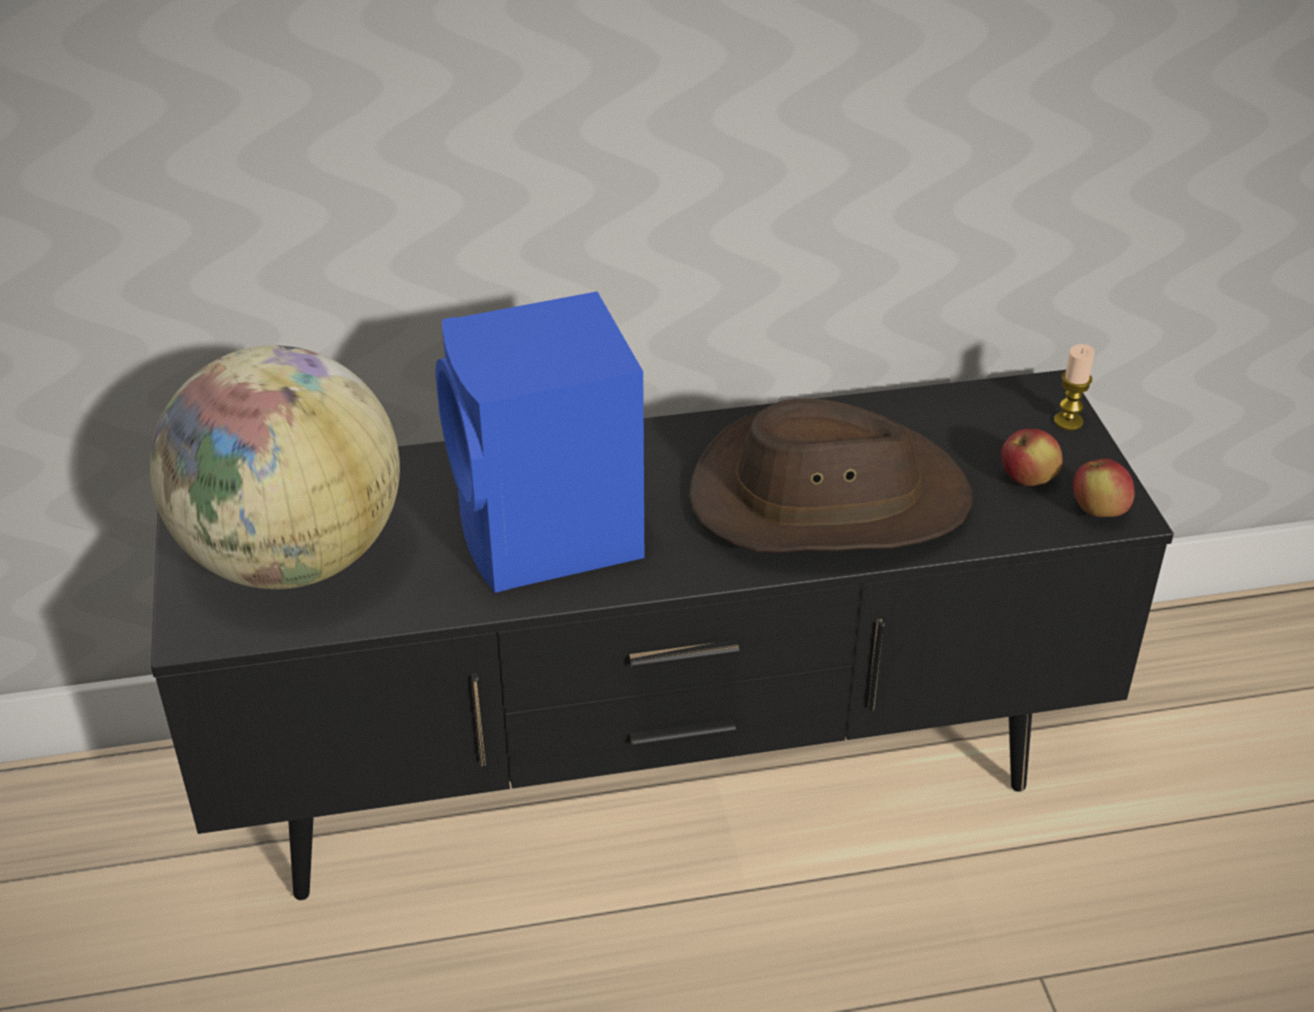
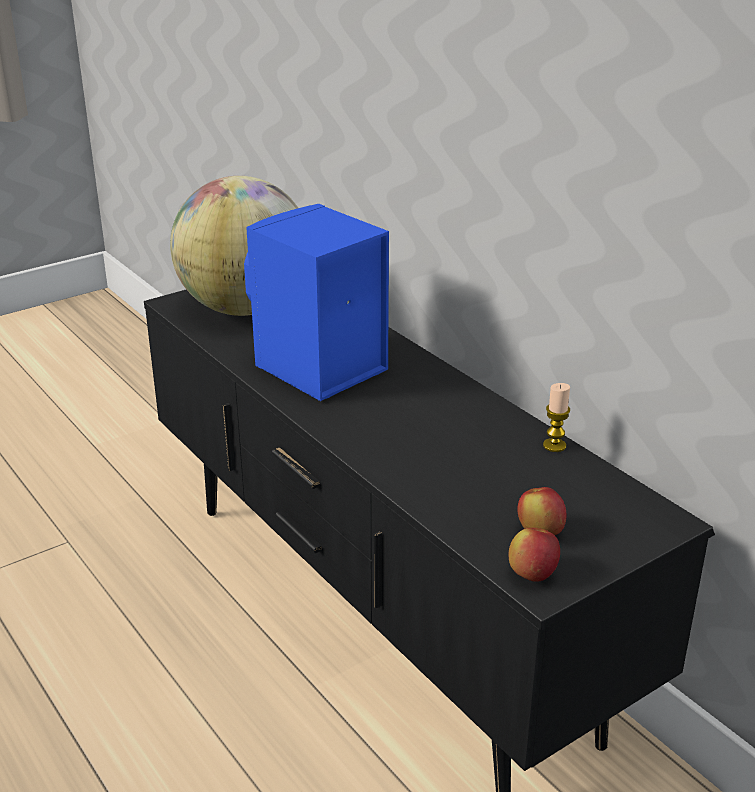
camera: 65 degrees right, 10 degrees down
brown hat [689,398,973,553] -> none
candle [1054,344,1095,431] -> candle moved to [543,383,570,452]

